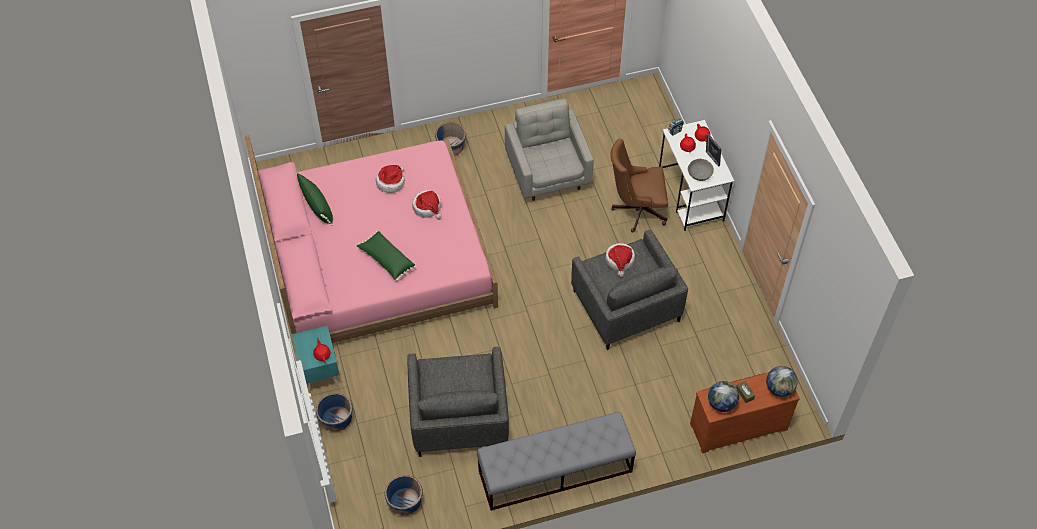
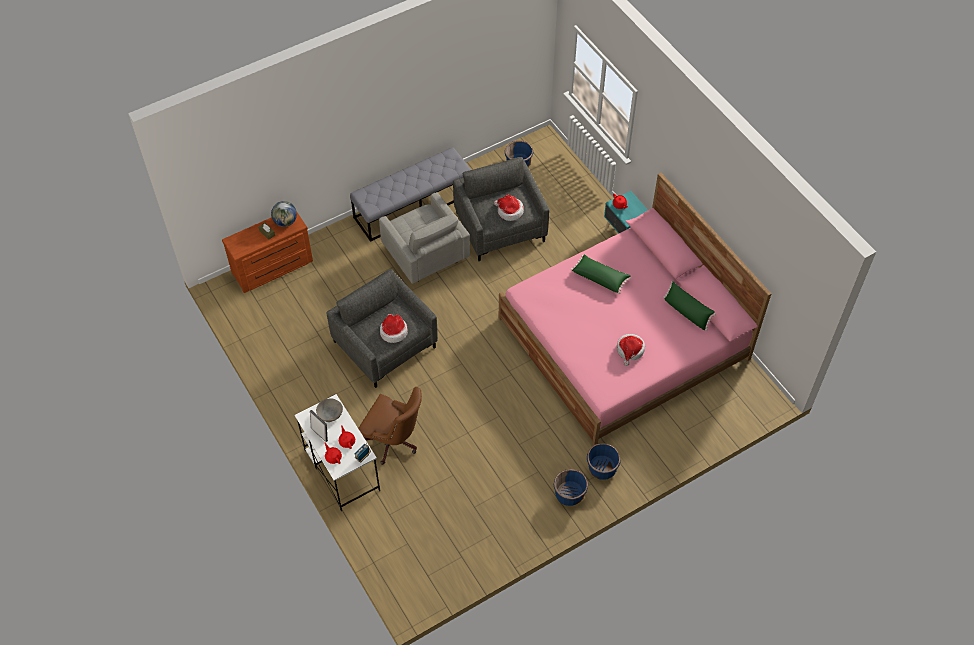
camera: 165 degrees right, 0 degrees up
blue planter [316,393,353,432] -> blue planter moved to [554,469,588,506]
hat [412,190,442,220] -> hat moved to [494,195,524,221]
grey armchair [505,99,594,201] -> grey armchair moved to [379,192,470,284]
brown office chair [610,139,668,233] -> brown office chair turned 45 degrees clockwise [358,387,422,465]
globe [766,366,798,397] -> none

